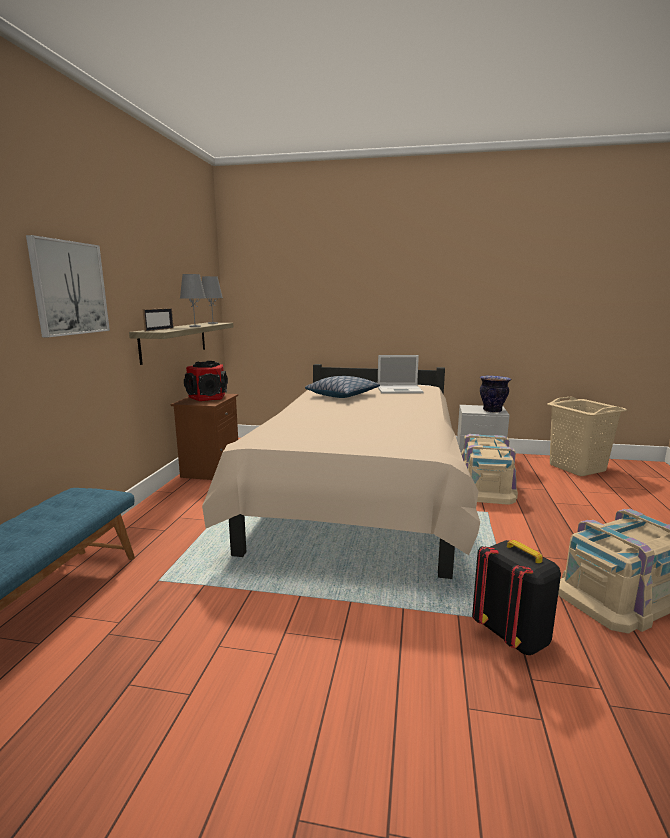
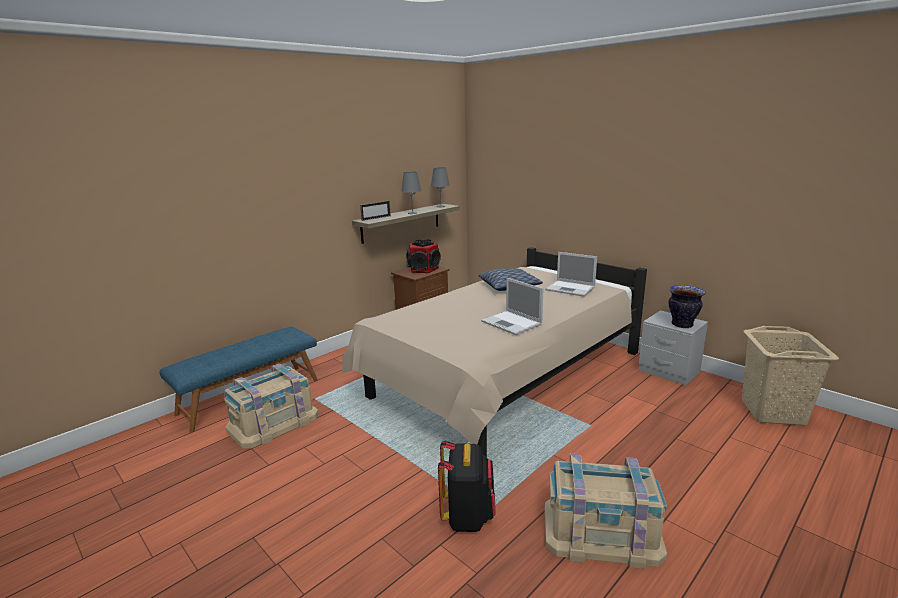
camera: 35 degrees right, 5 degrees up
picture [26,235,110,337] -> none
beige storage box [461,434,518,505] -> beige storage box moved to [224,364,318,448]
none -> laptop [481,278,543,335]

